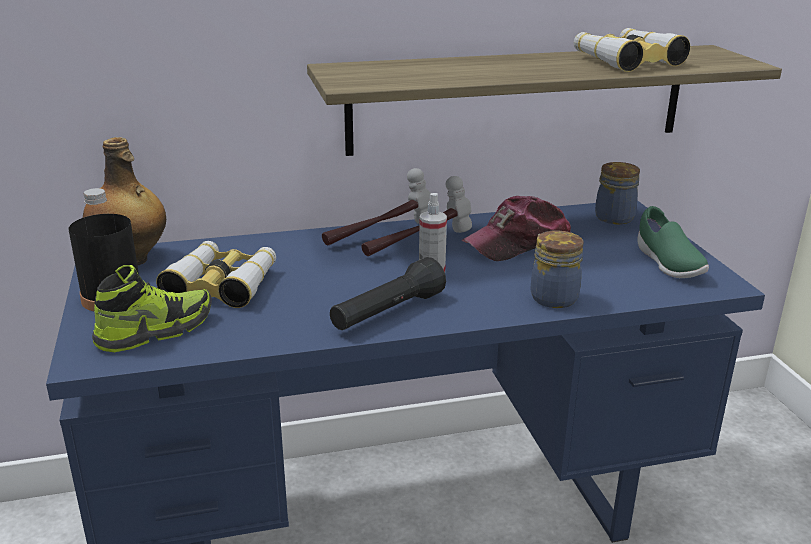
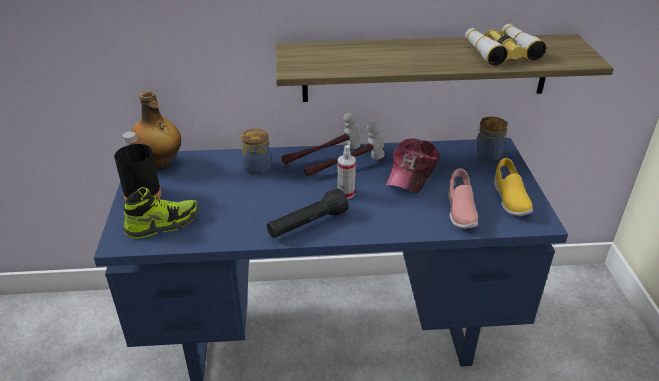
camera: 10 degrees right, 10 degrees up
binoculars [156,241,276,308] -> none
cap [462,196,571,261] -> cap turned 45 degrees counterclockwise [386,138,439,193]
jar [531,230,584,308] -> jar moved to [241,129,271,175]
green shoe [637,206,709,278] -> yellow shoe [494,158,533,216]
none -> pink shoe [448,168,478,229]

